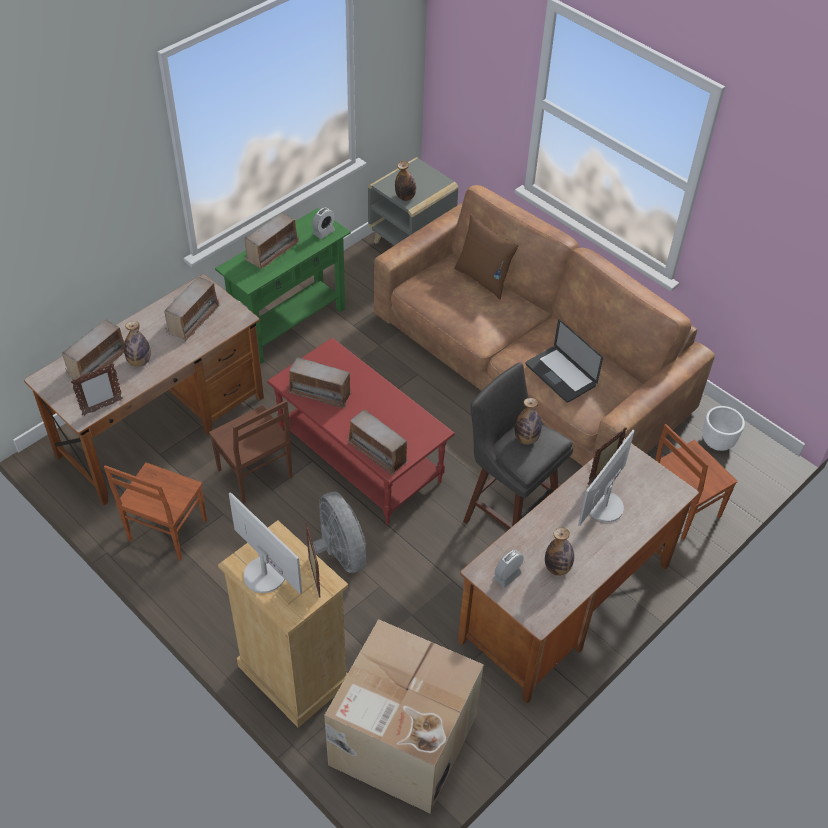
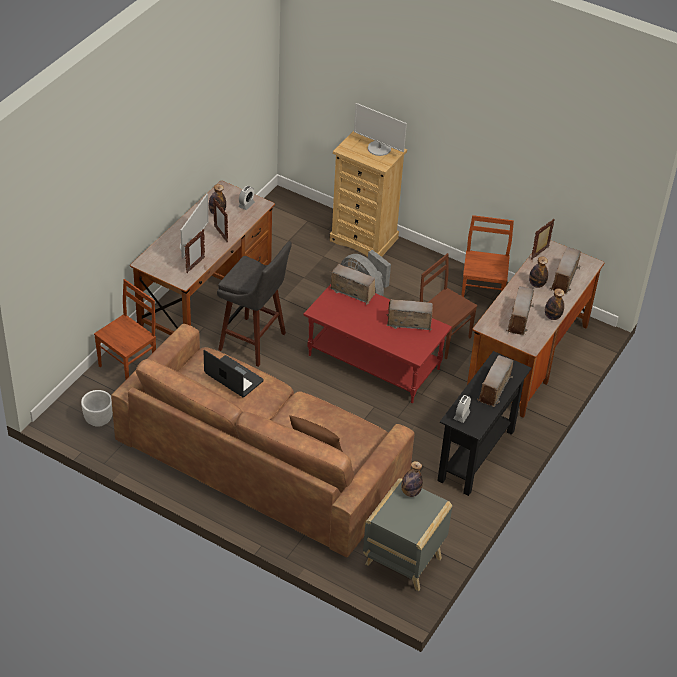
camera: 165 degrees right, 5 degrees down
green console table [215,208,351,364] -> black console table [437,351,532,496]
picture frame [306,521,321,598] -> picture frame moved to [213,198,228,242]
cardboard box [324,619,484,814] -> none
bottle [515,398,542,445] -> bottle moved to [545,288,564,320]

